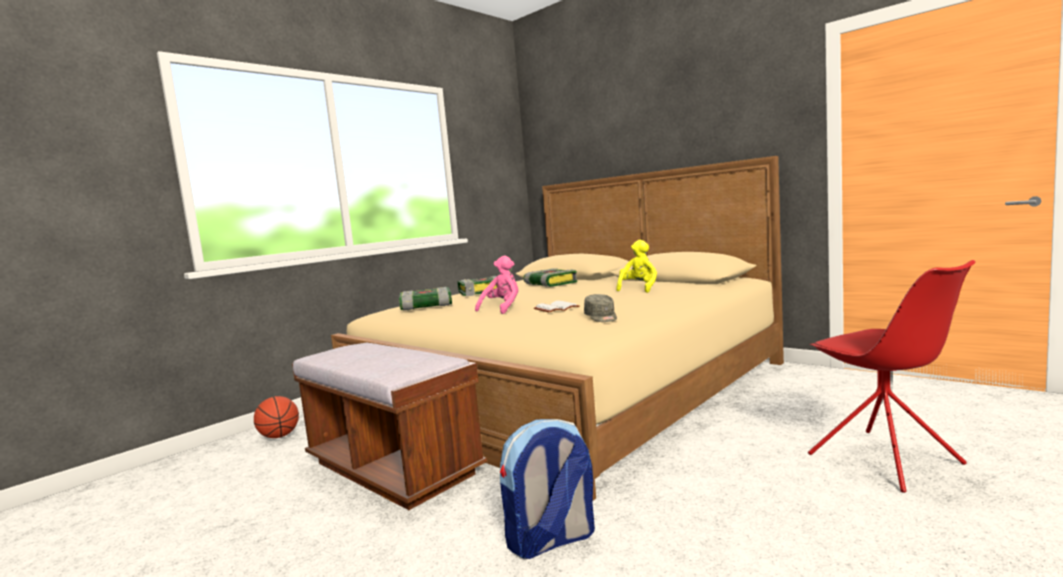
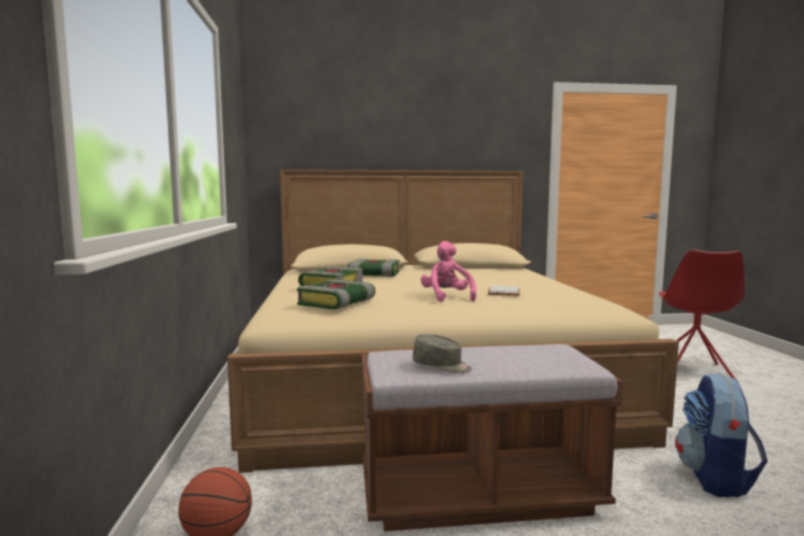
camera: 50 degrees left, 0 degrees up
grey cap [584,294,617,322] -> grey cap moved to [413,334,472,373]
yellow plush toy [616,240,657,293] -> none
red chair [808,260,976,493] -> red chair turned 90 degrees clockwise [659,250,745,379]

